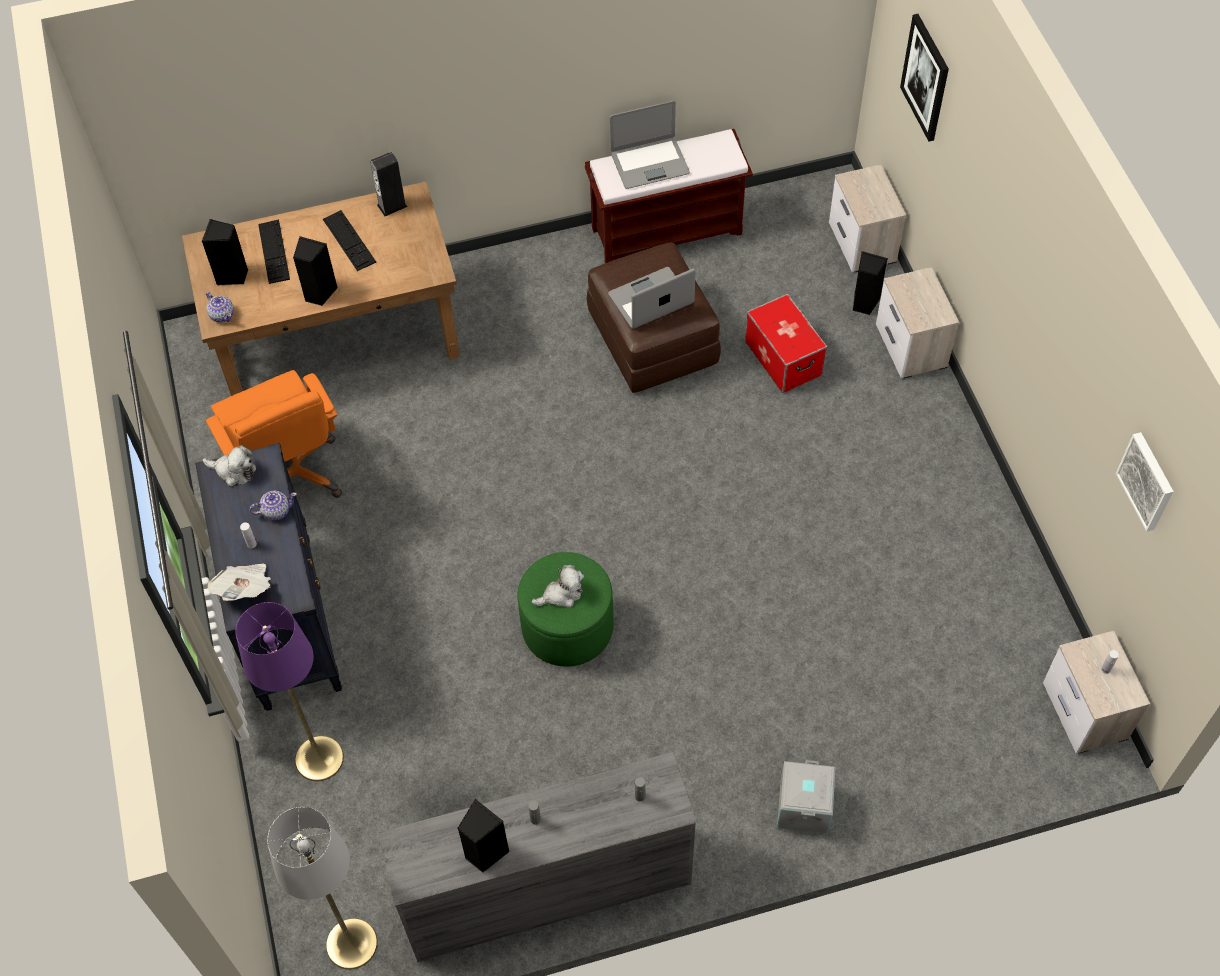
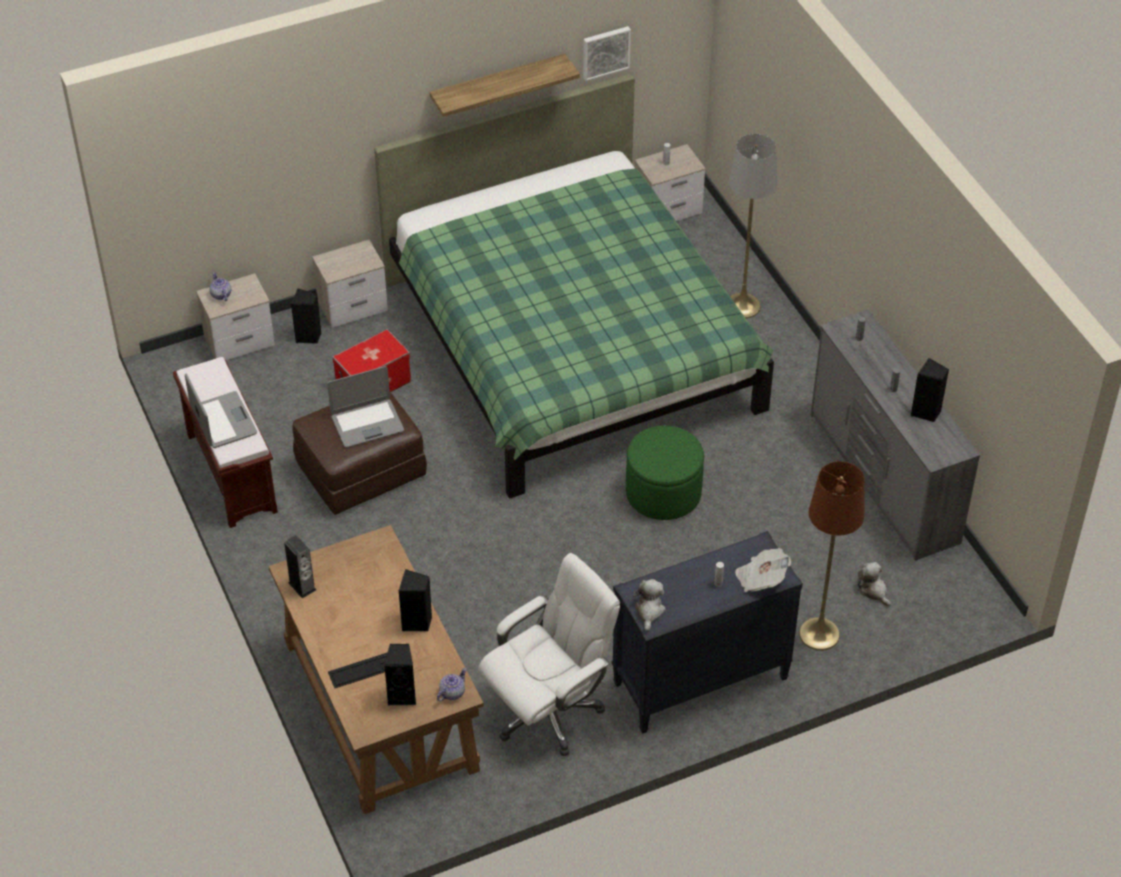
camera: 100 degrees left, 10 degrees down
orange office chair [206,370,342,498] -> white office chair [478,553,620,756]
purple floor lamp [235,602,344,782] -> brown floor lamp [799,461,865,651]
teapot [249,491,297,521] -> teapot moved to [209,272,231,301]
grey floor lamp [267,807,378,970] -> grey floor lamp moved to [729,134,777,319]
keyboard [323,210,376,271] -> none
plush toy [531,565,584,608] -> plush toy moved to [857,562,891,606]
laptop [608,267,696,329] -> laptop turned 75 degrees counterclockwise [327,366,404,448]
grey storage box [777,760,836,834] -> none
picture [900,14,949,142] -> none
none -> green bed [374,74,774,498]
none -> shelf [430,54,580,117]

